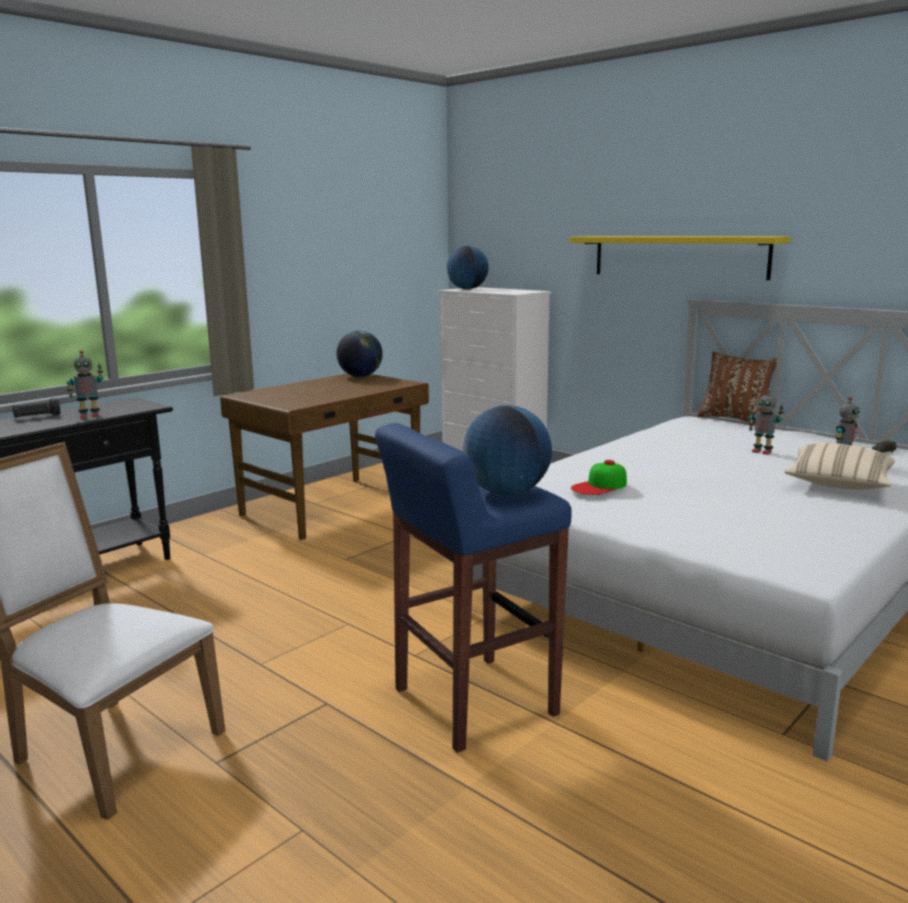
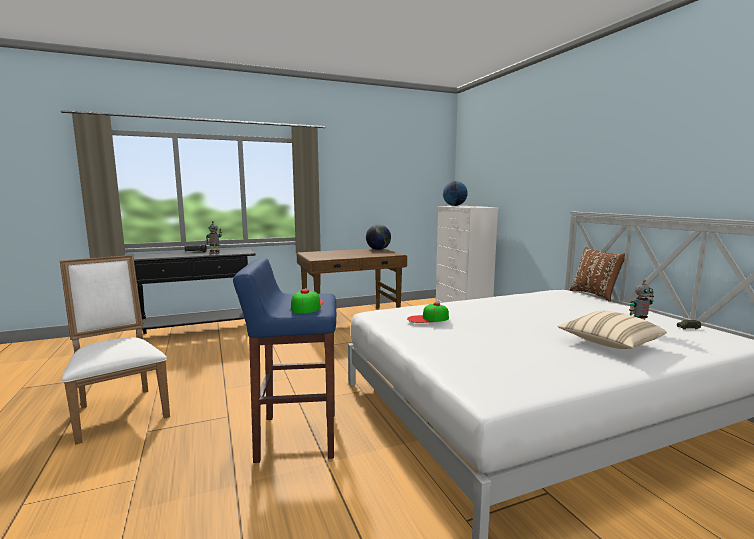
camera: 25 degrees right, 5 degrees down
globe [463,405,552,495] -> cap [291,289,323,313]
yellow shelf [569,236,790,280] -> none
toy robot [748,389,784,455] -> none

